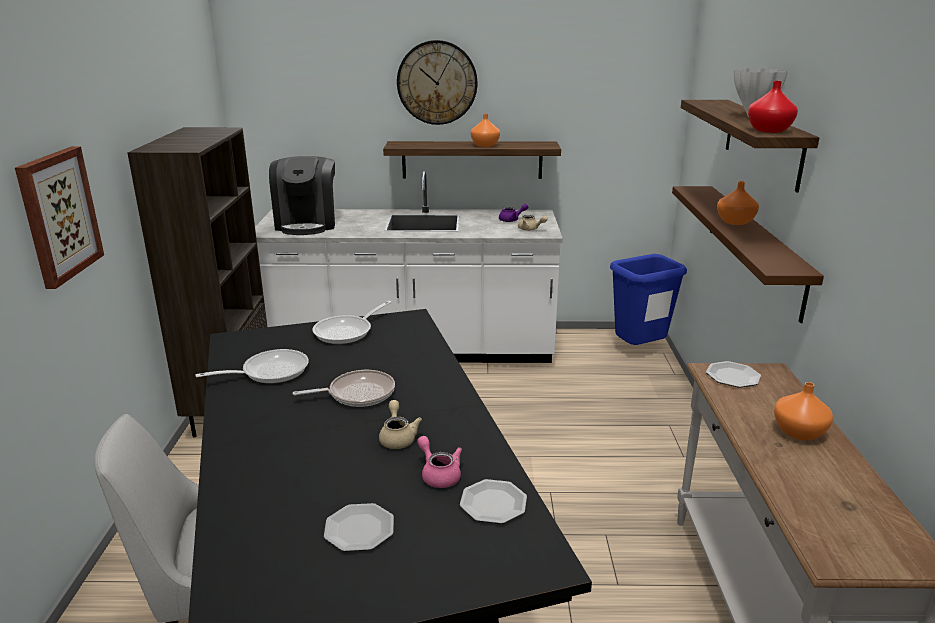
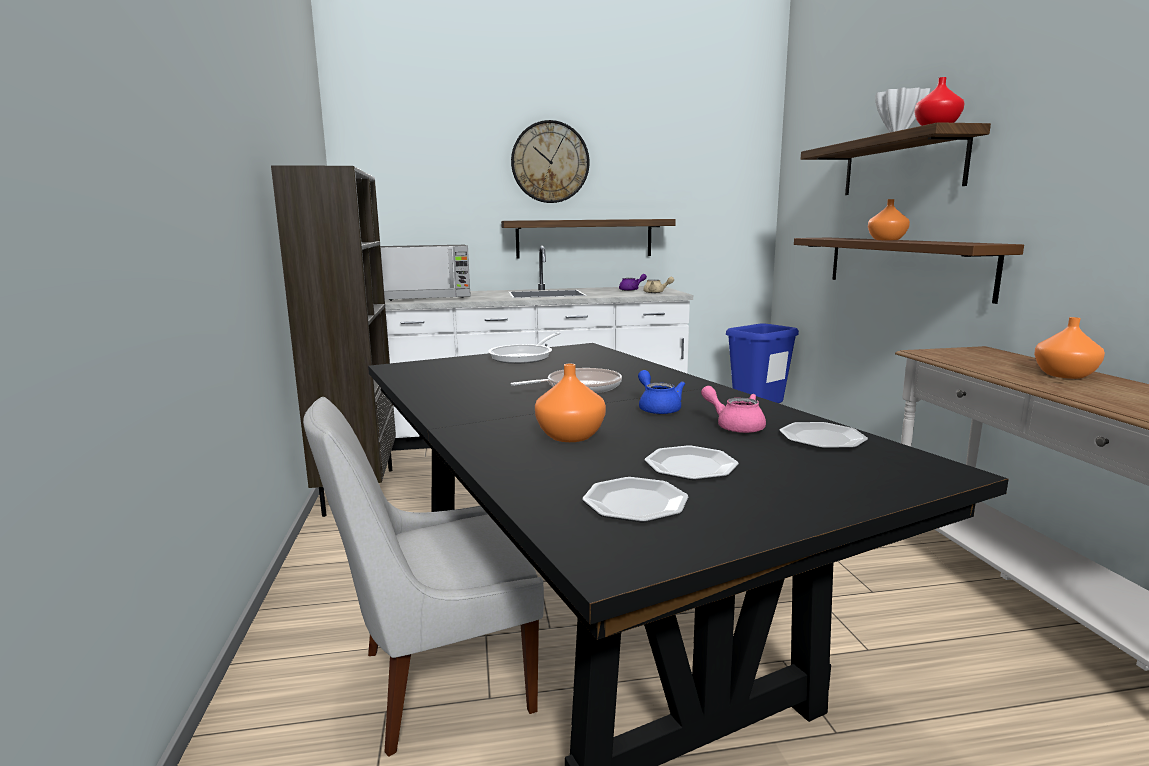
camera: 10 degrees left, 10 degrees down
picture [15,147,104,289] -> none
frying pan [195,349,309,384] -> none
coffee machine [269,156,335,235] -> microwave [380,245,471,301]
beige teapot [379,400,422,449] -> blue teapot [638,370,685,414]
orange vase [471,114,500,147] -> orange vase moved to [535,364,606,442]
plate [706,361,761,388] -> plate moved to [582,477,689,522]

